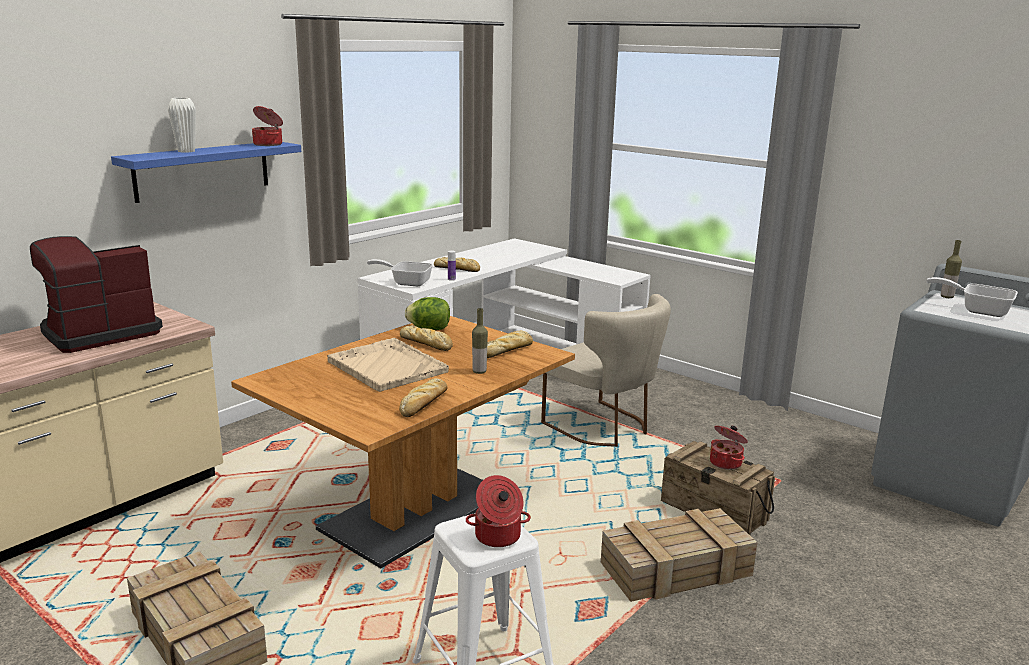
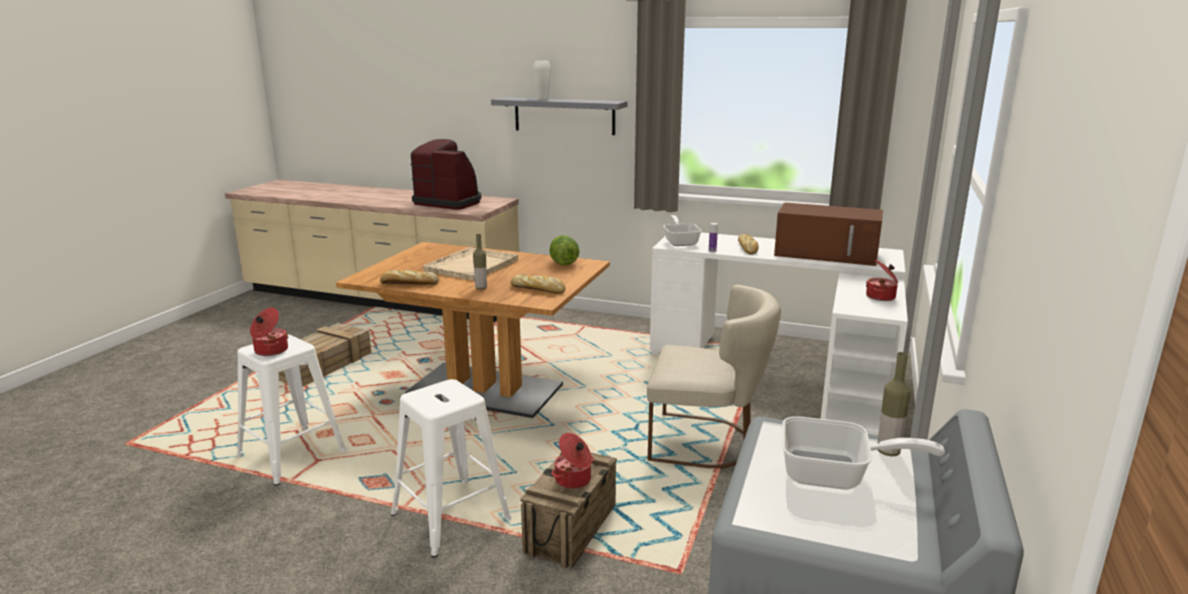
camera: 70 degrees right, 0 degrees up
blue shelf [111,142,301,203] -> grey shelf [491,97,627,135]
cooking pot [252,106,283,146] -> cooking pot moved to [866,260,898,301]
bread [400,325,453,351] -> none
beige chair [541,294,671,447] -> beige chair turned 105 degrees counterclockwise [647,285,781,469]
crate [601,508,757,602] -> white stool [391,379,512,558]
frying pan [926,277,1018,317] -> frying pan turned 90 degrees clockwise [782,416,945,490]
none -> brown microwave [774,202,883,266]

